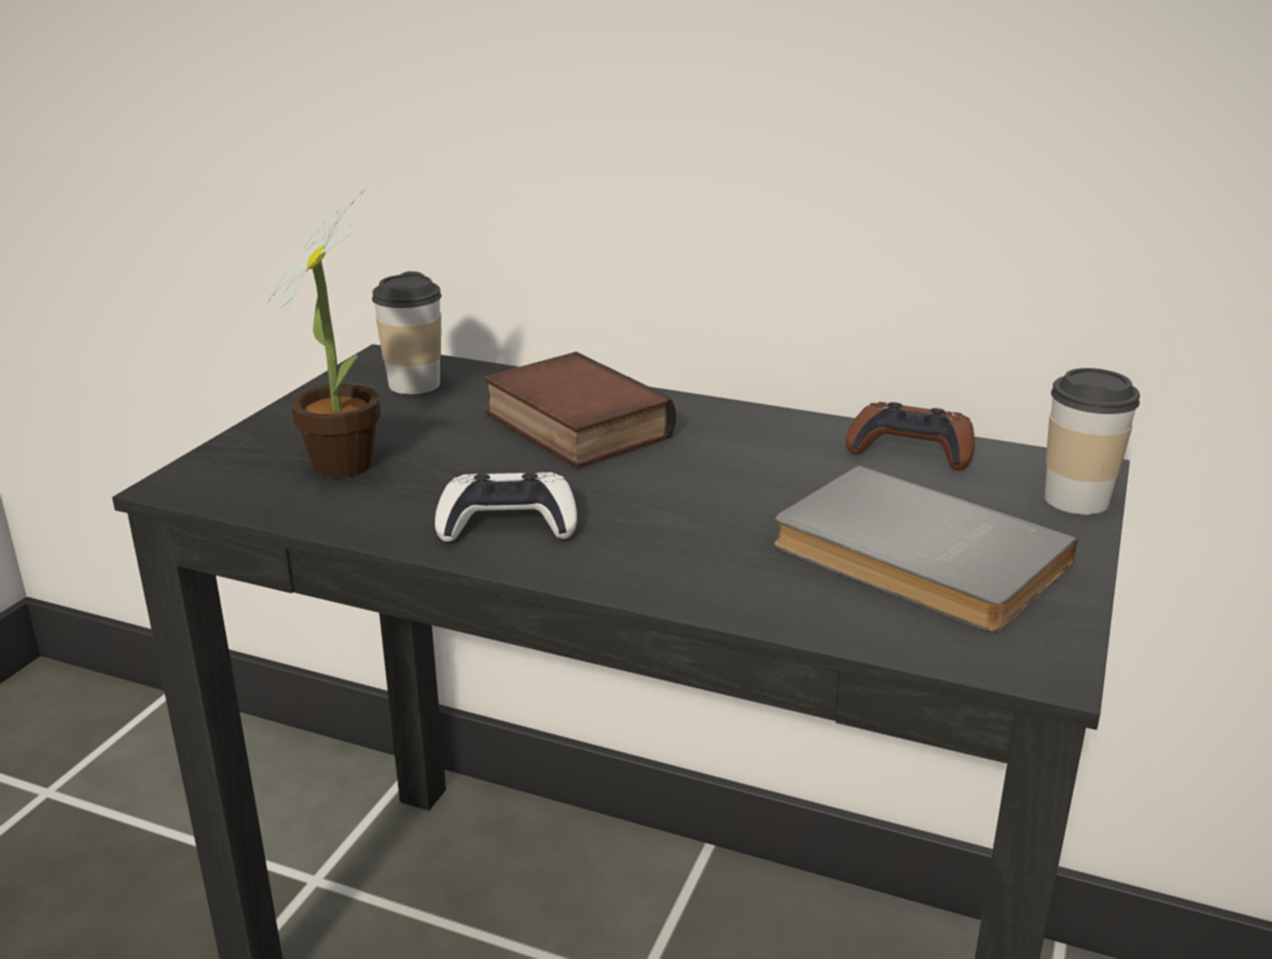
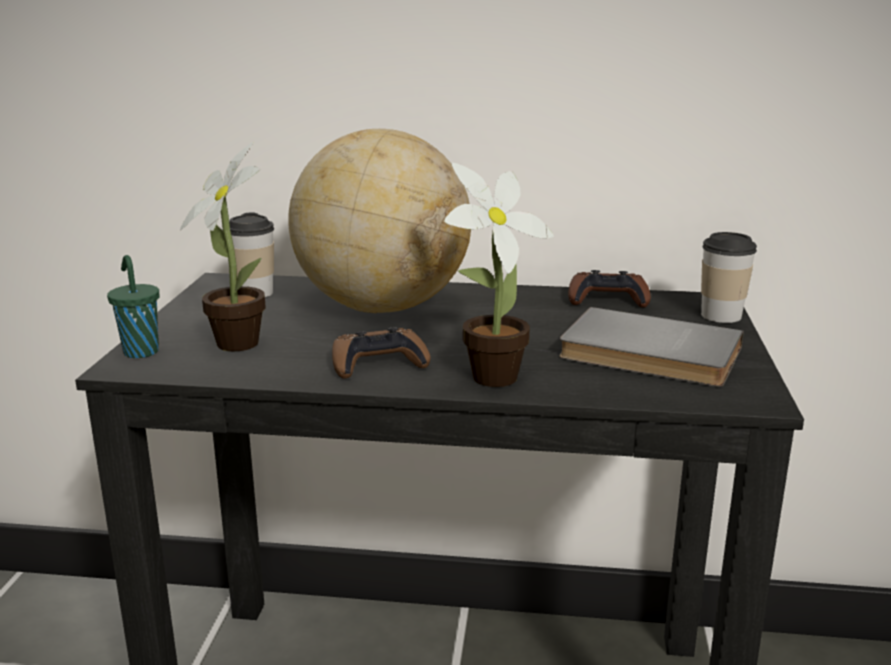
camera: 15 degrees left, 5 degrees down
white game controller [435,472,577,542] -> brown game controller [332,328,431,379]
book [483,352,676,468] -> globe [288,129,471,313]
none -> green cup [107,255,159,358]
none -> potted plant [444,163,554,387]

